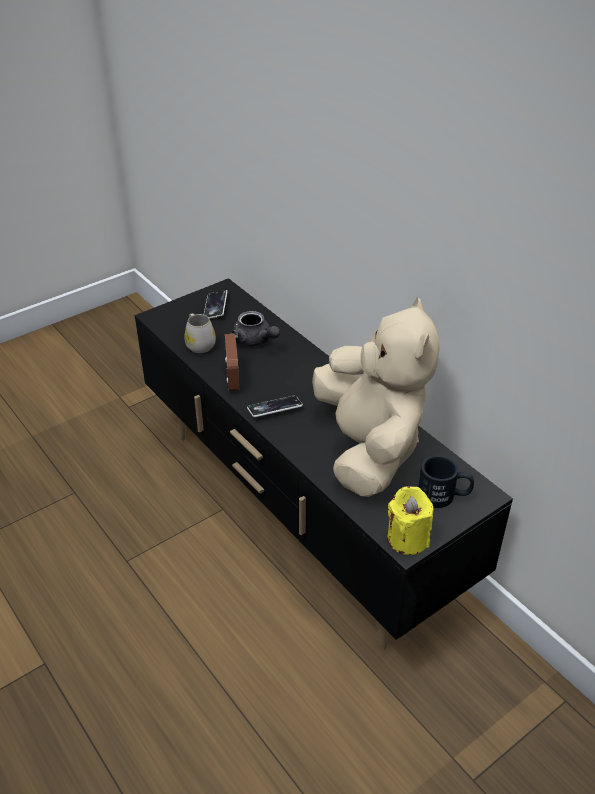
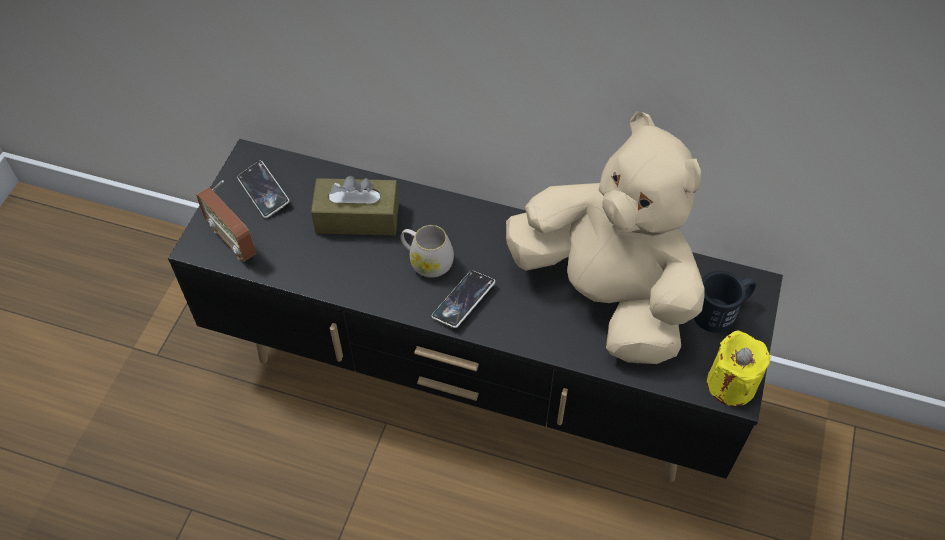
camera: 35 degrees left, 15 degrees up
white mug [185,313,216,353] -> white mug moved to [400,225,454,278]
radio [225,324,240,390] -> radio moved to [196,180,256,262]
grey teapot [232,311,280,347] -> brown tissue box [311,176,399,235]

